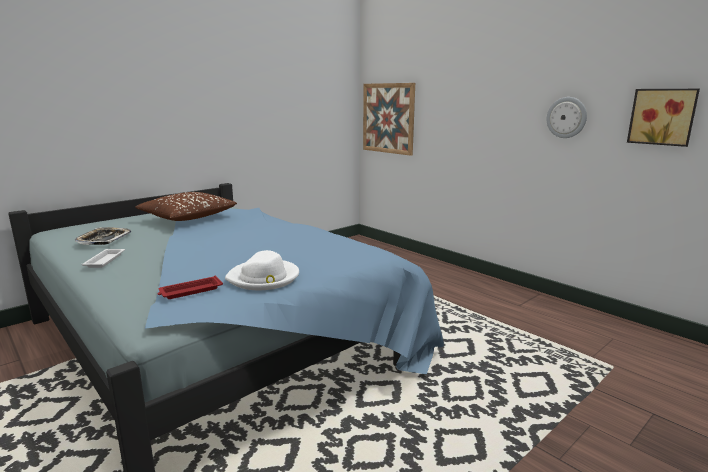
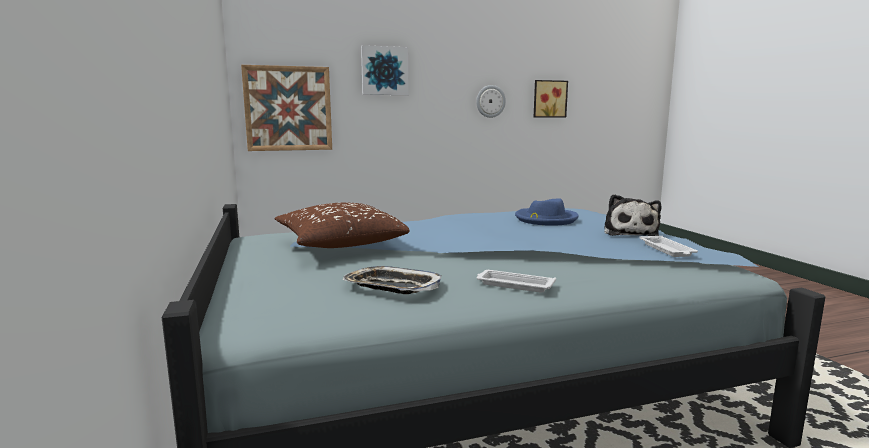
camera: 65 degrees left, 5 degrees down
red tray [157,276,223,299] -> white tray [639,236,698,257]
white hat [225,250,299,290] -> plush toy [604,194,661,236]
none -> picture [361,45,409,95]
none -> blue hat [515,198,579,226]

